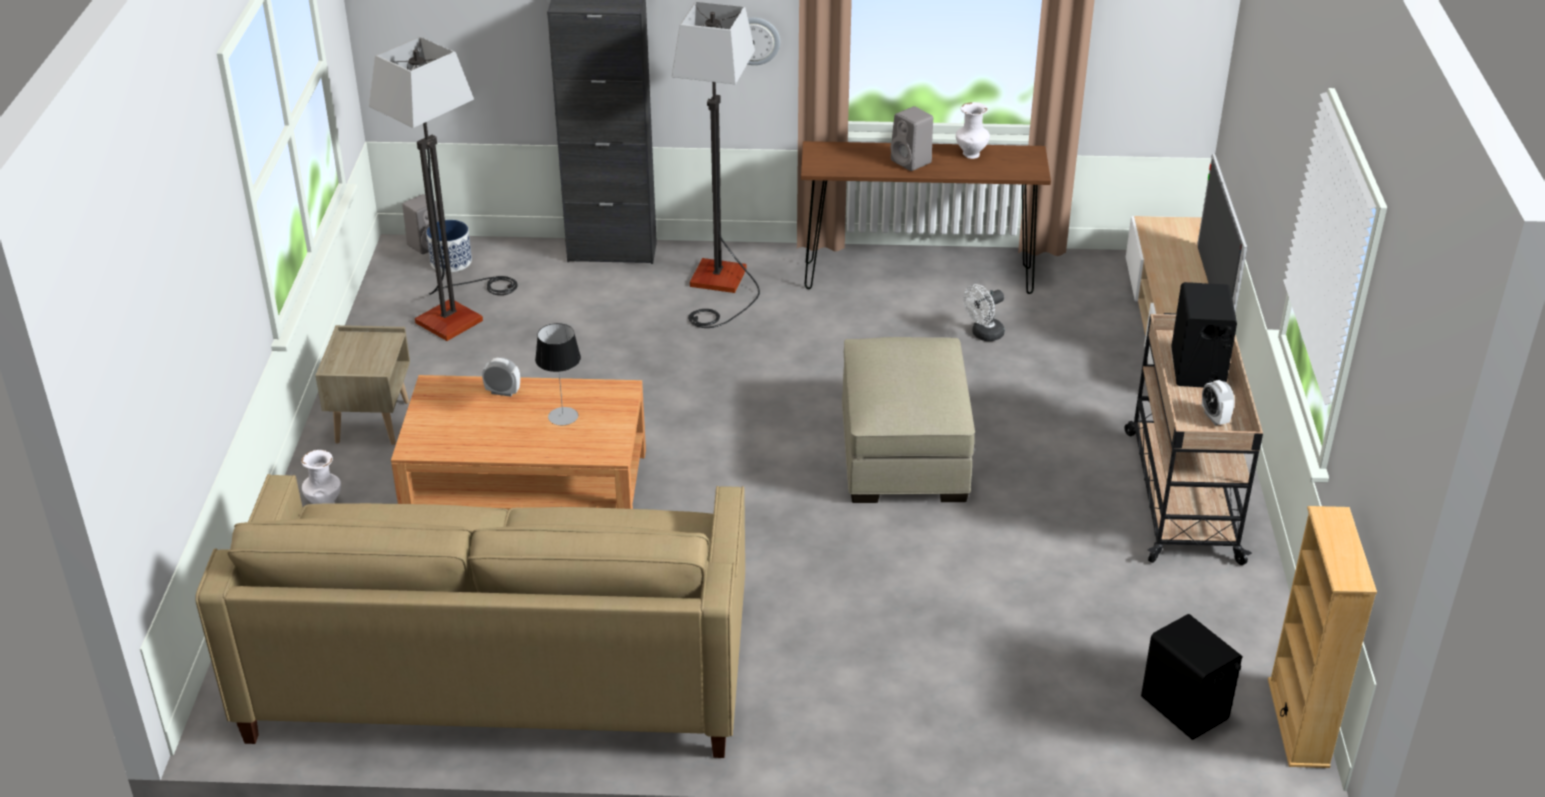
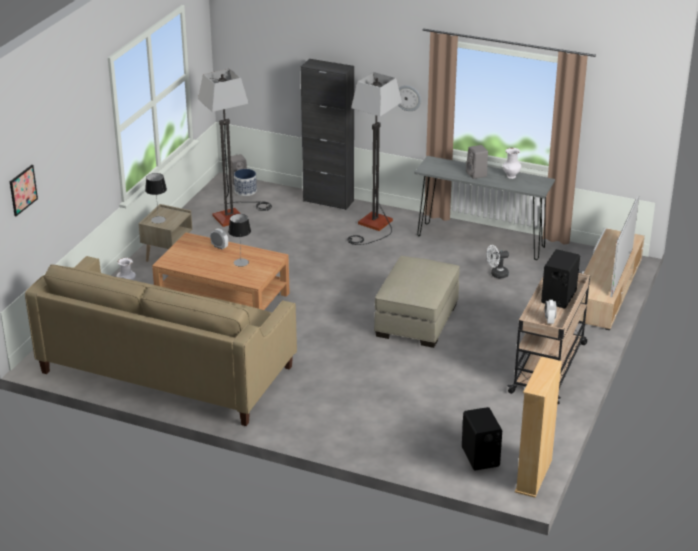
camera: 20 degrees right, 5 degrees down
brown console table [801,141,1051,294] -> grey console table [414,156,555,260]
none -> picture [10,165,38,216]
none -> table lamp [145,173,167,223]

